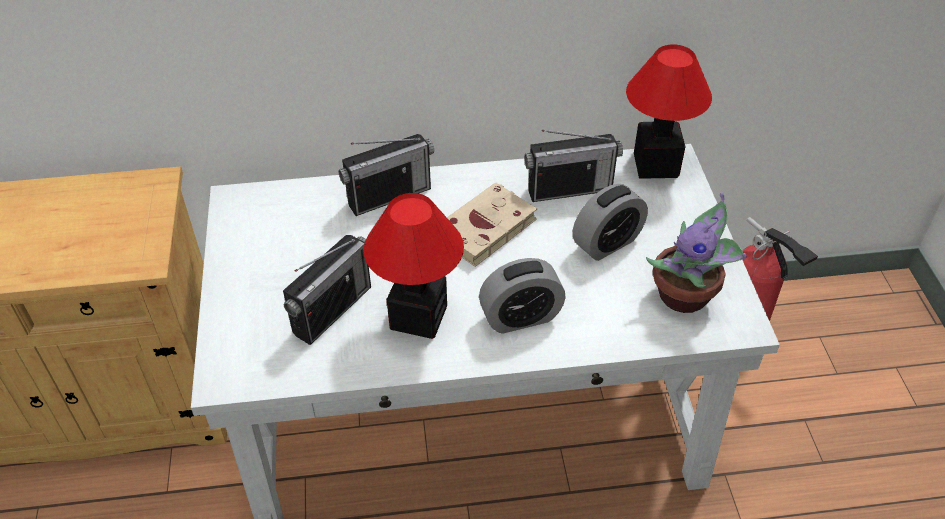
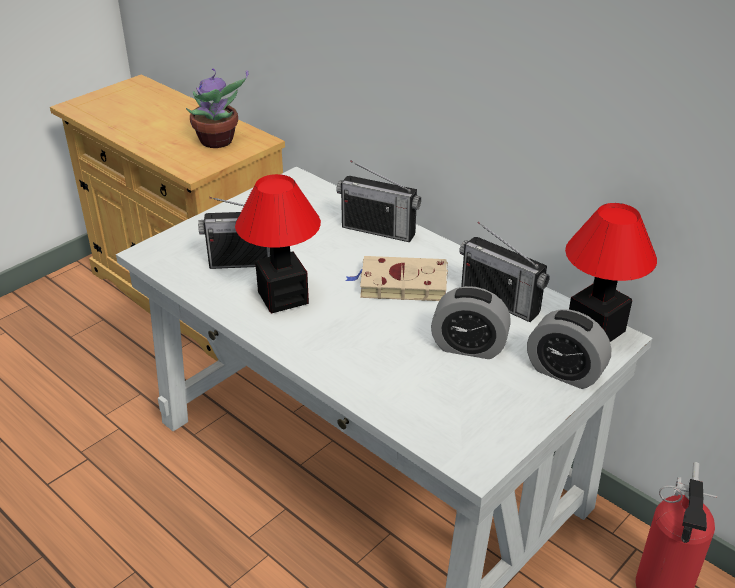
camera: 50 degrees right, 10 degrees down
alarm clock [479,258,566,334] -> alarm clock moved to [527,309,612,389]
potted plant [646,192,747,313] -> potted plant moved to [186,68,248,148]

